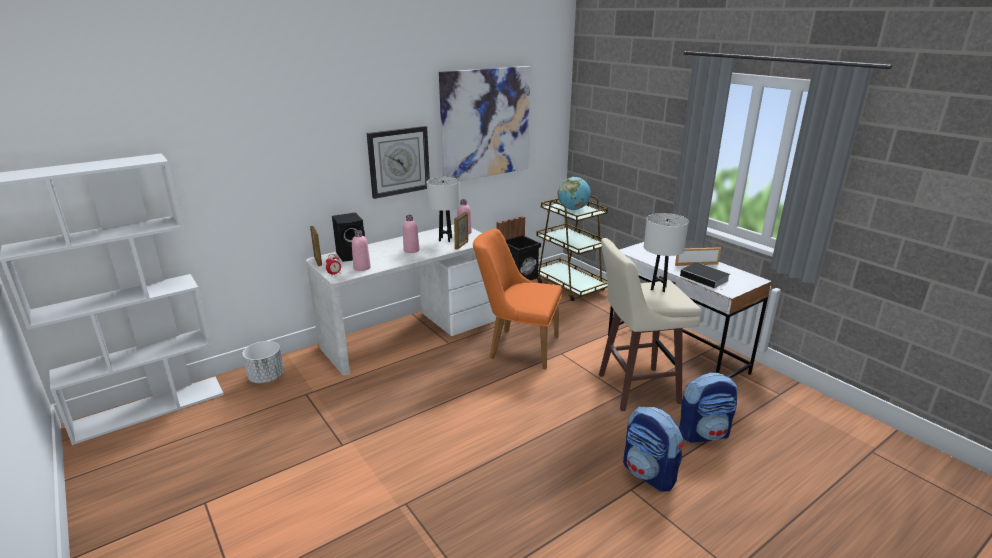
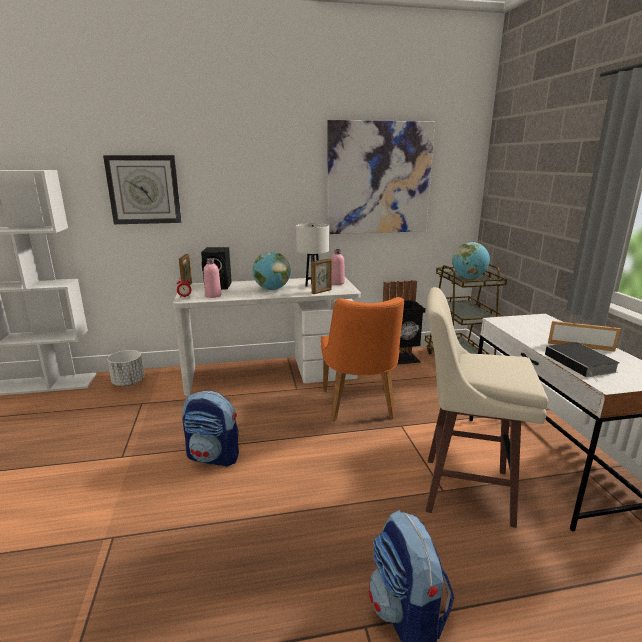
camera: 25 degrees right, 5 degrees down
wall clock [367,126,430,199] -> wall clock moved to [103,155,182,224]
pink bottle [403,215,419,253] -> globe [253,252,291,290]
orange chair [473,228,562,369] -> orange chair turned 135 degrees counterclockwise [321,297,404,421]
white table lamp [644,213,689,292] -> none
backpack [679,372,737,443] -> backpack moved to [182,390,239,467]

